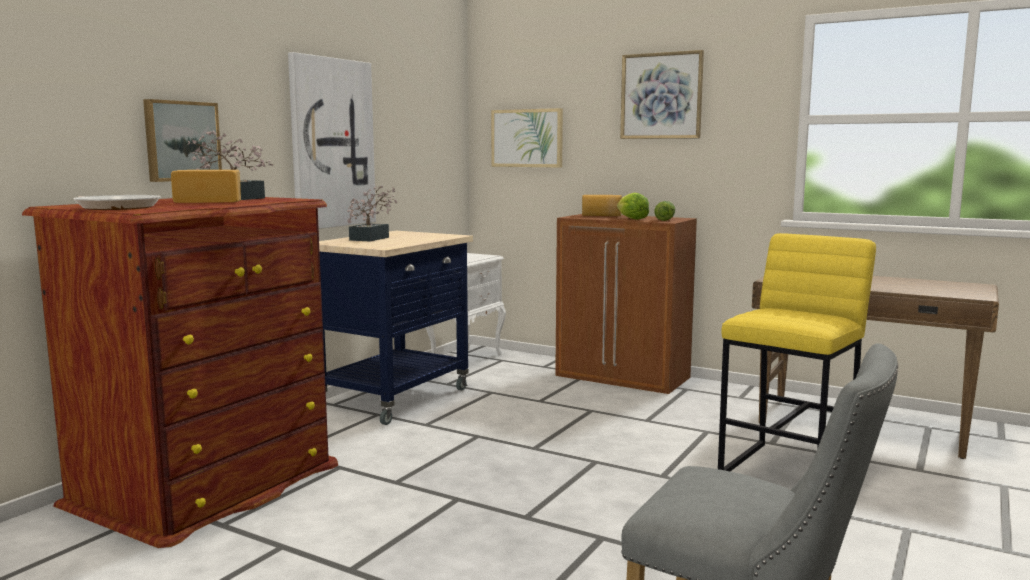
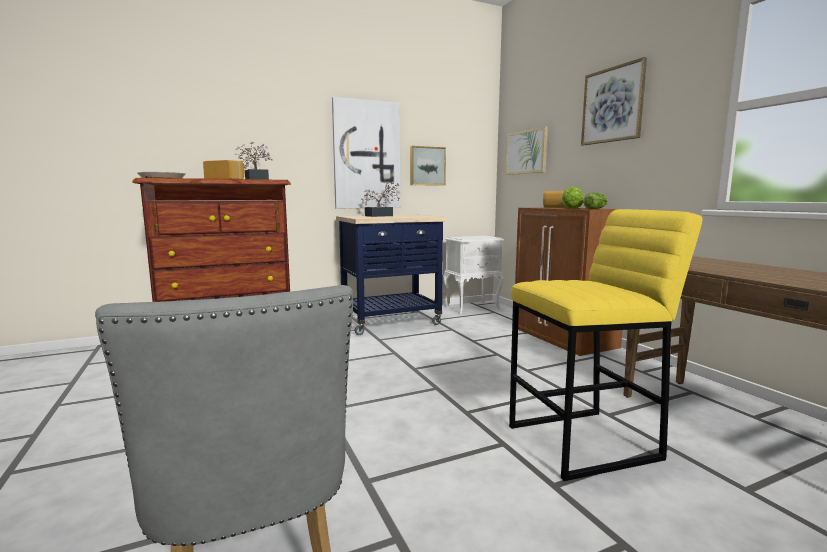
camera: 35 degrees right, 0 degrees up
picture [143,99,222,182] -> picture moved to [410,146,446,186]

